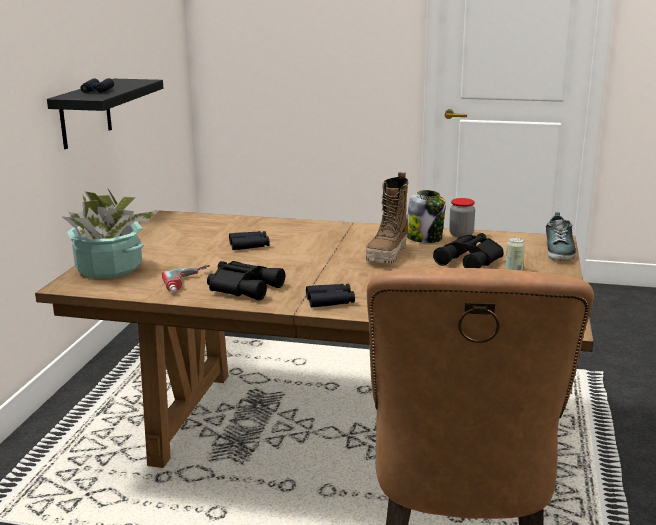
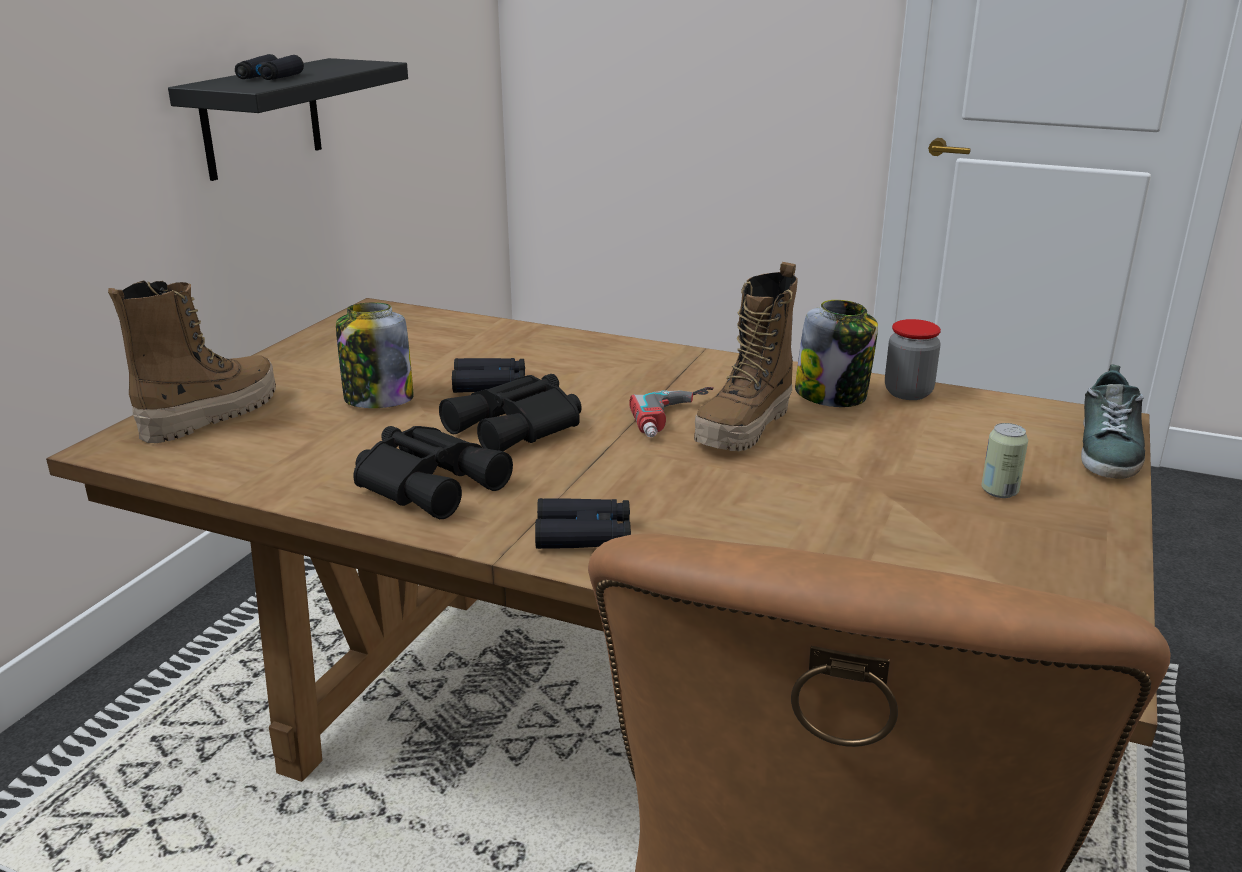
camera: 10 degrees right, 5 degrees up
potted plant [63,188,158,279] -> boot [108,281,276,443]
power drill [162,265,210,293] -> power drill moved to [629,387,714,437]
black binoculars [433,233,504,268] -> black binoculars moved to [439,374,582,451]
none -> jar [336,303,414,408]

